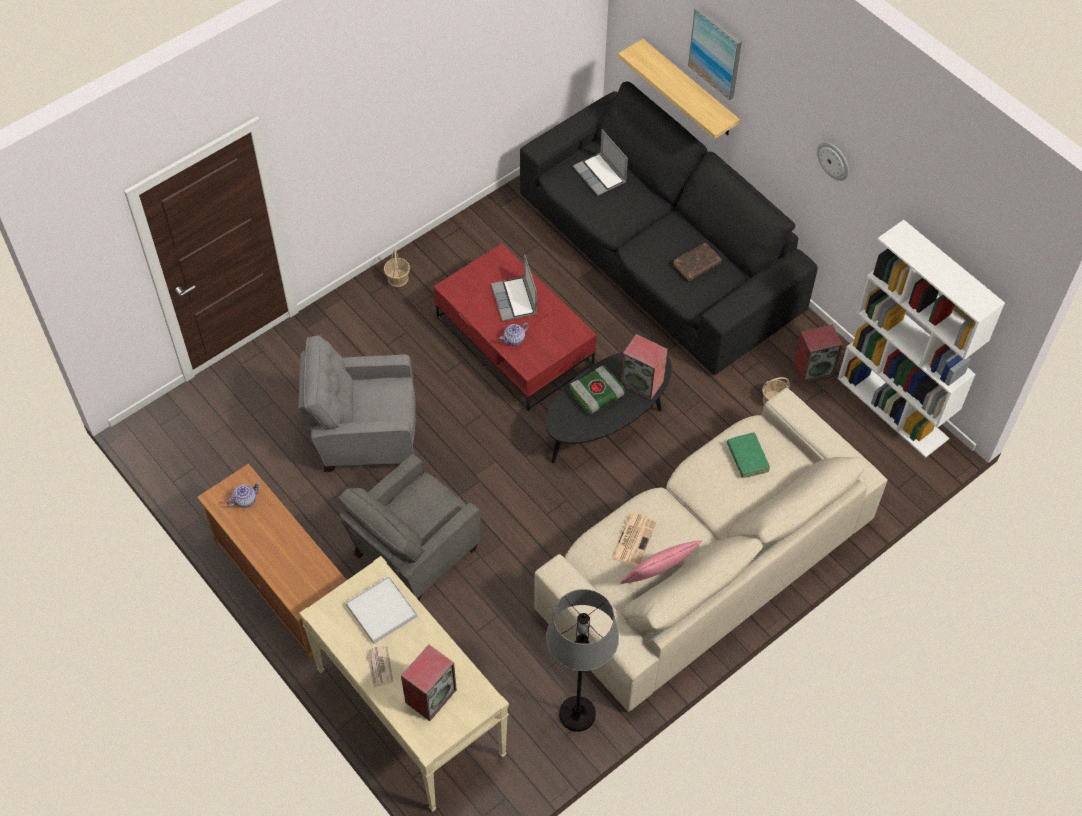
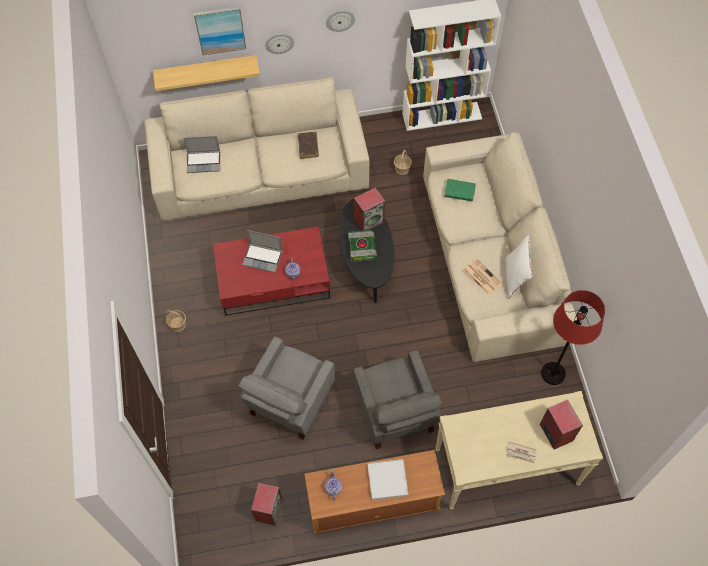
camera: 60 degrees left, 5 degrees up
white tray [346,576,417,644] -> white tray moved to [367,459,408,500]
black sofa [520,81,818,375] -> beige sofa [145,78,369,221]
grey floor lamp [546,589,619,732] -> red floor lamp [541,290,605,385]
pink pillow [620,540,702,584] -> white pillow [505,234,533,299]
speaker [793,324,843,384] -> speaker moved to [251,483,282,526]
none -> wall clock [265,34,294,54]

